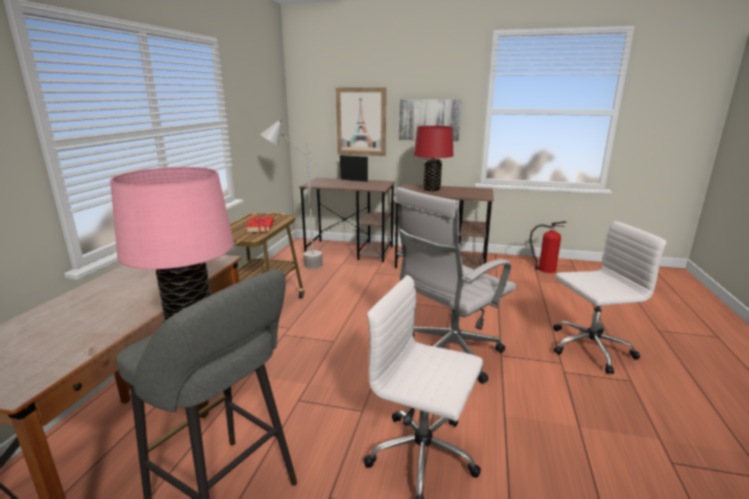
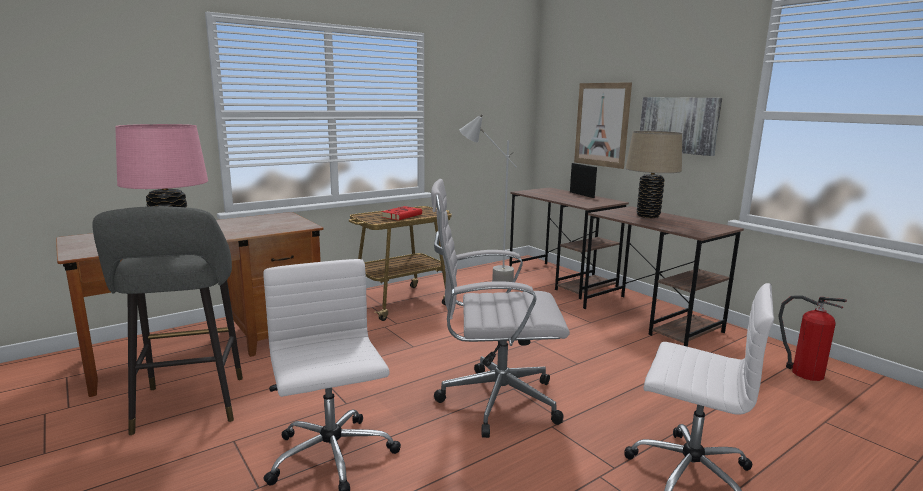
camera: 40 degrees right, 5 degrees down
red table lamp [414,126,454,191] -> beige table lamp [626,131,682,218]

